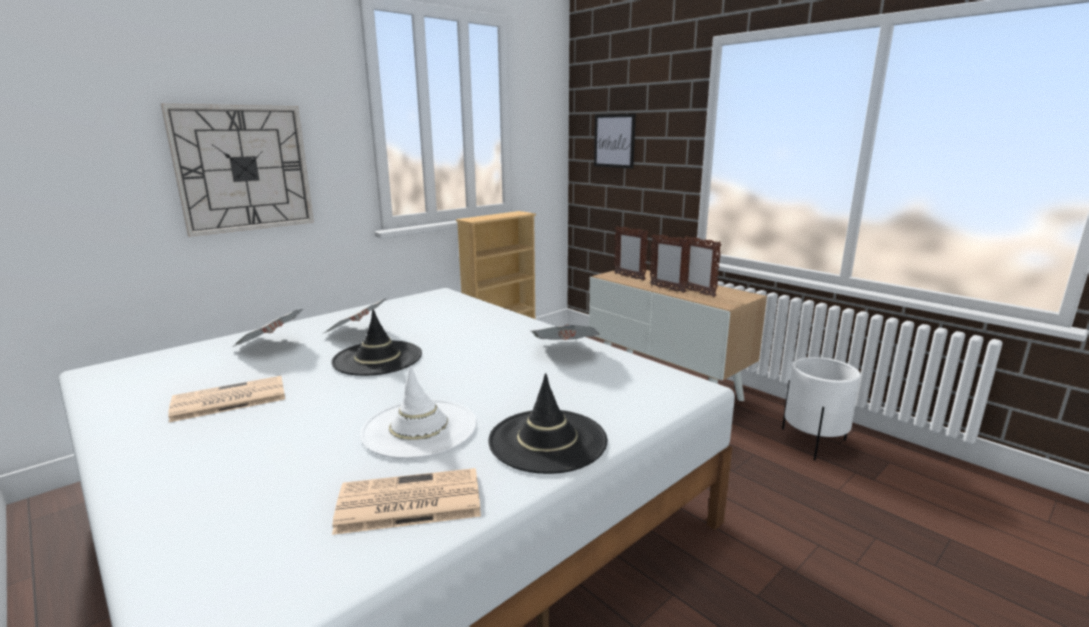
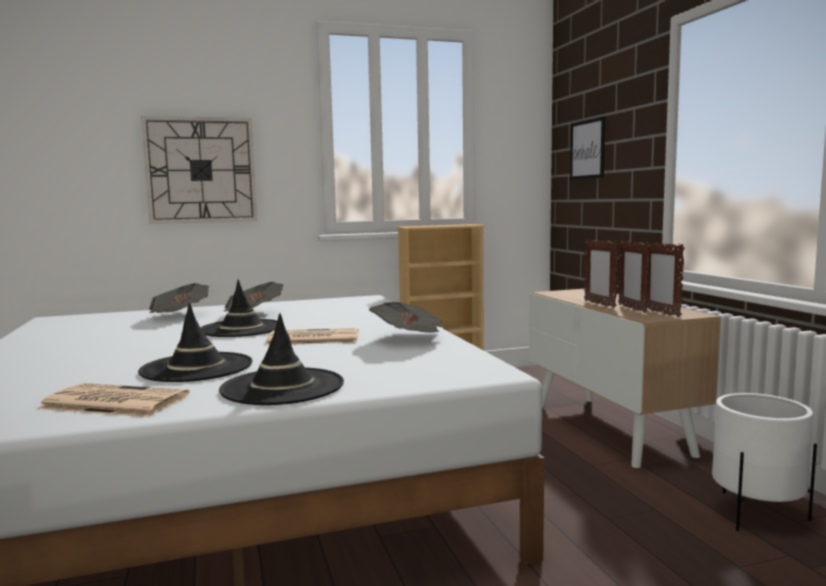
camera: 25 degrees right, 10 degrees down
newspaper [168,376,285,422] -> newspaper moved to [266,328,359,345]
white hat [360,365,477,459] -> black hat [138,303,252,382]
picture frame [614,226,648,281] -> picture frame moved to [646,242,685,317]

